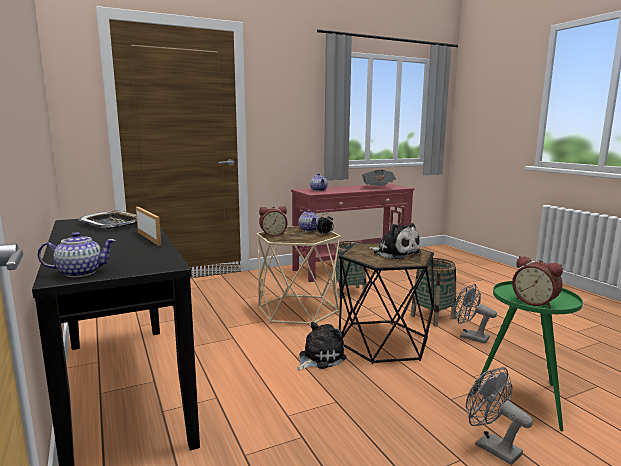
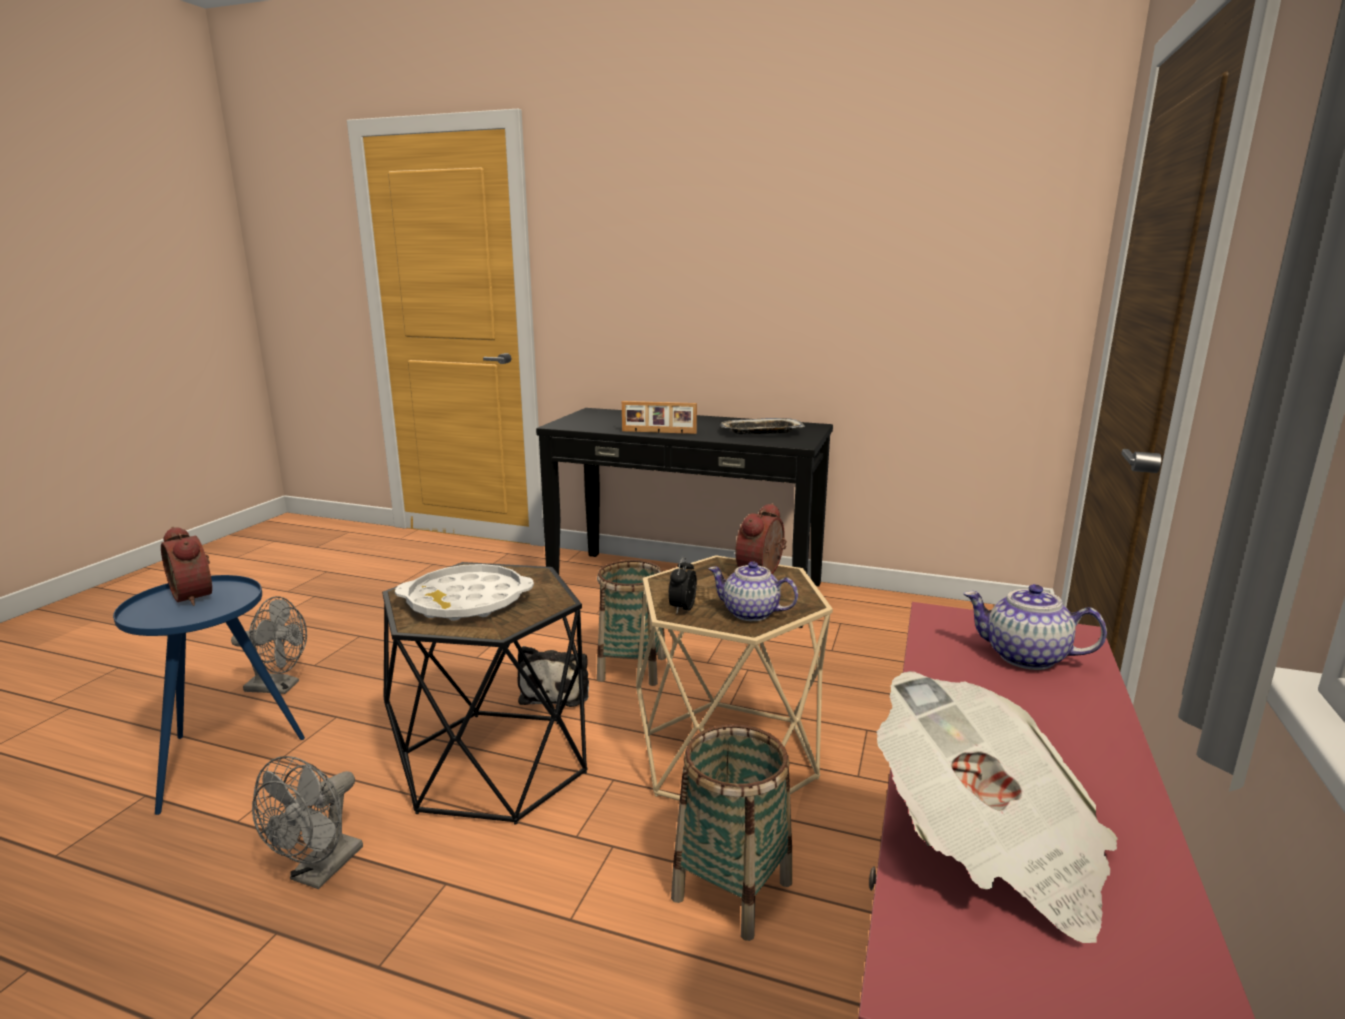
camera: 135 degrees right, 5 degrees up
teapot [37,232,116,277] -> none
plush toy [369,223,421,259] -> white tray [395,564,534,621]
basket [411,258,456,326] -> basket moved to [597,560,666,686]
grey fan [454,284,497,344] -> grey fan turned 120 degrees clockwise [252,756,363,889]
green side table [475,281,583,431] -> blue side table [113,575,305,815]
alarm clock [512,256,563,308] -> alarm clock turned 135 degrees counterclockwise [161,527,212,606]

